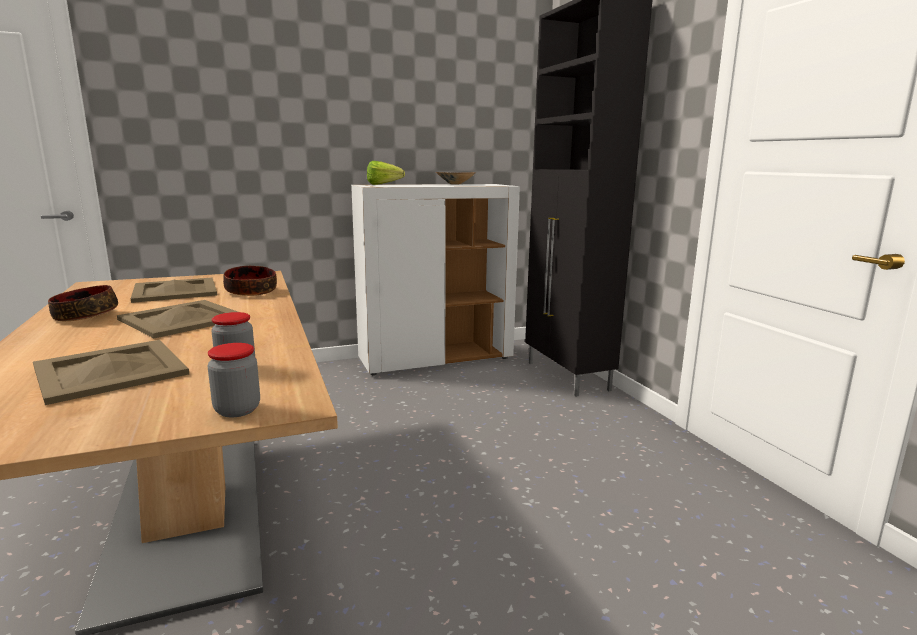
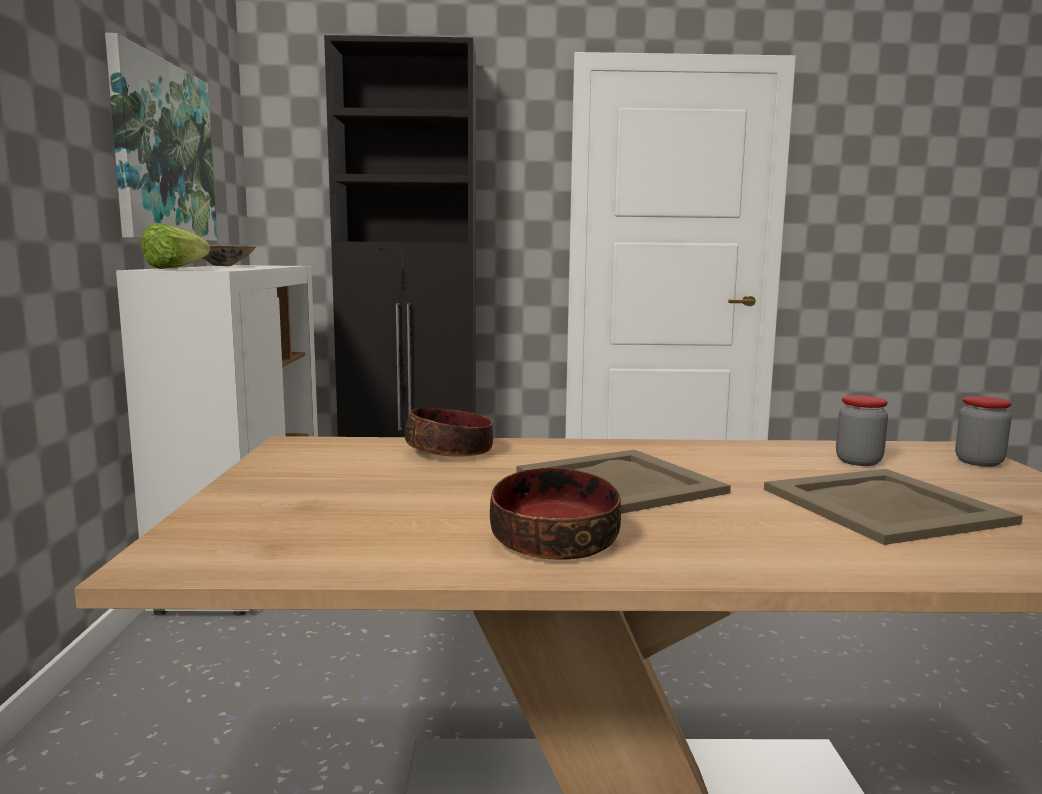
camera: 70 degrees left, 5 degrees down
beige tray [131,278,217,303] -> none
none -> picture [105,33,217,241]

